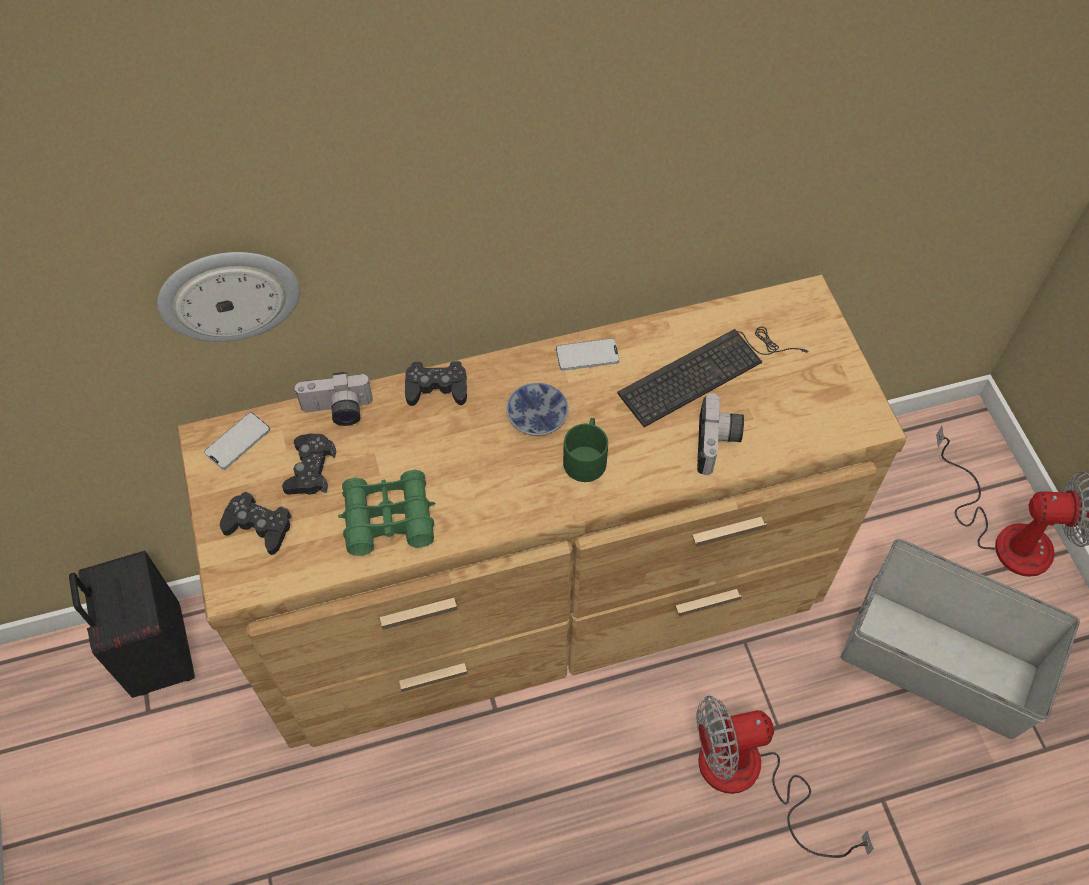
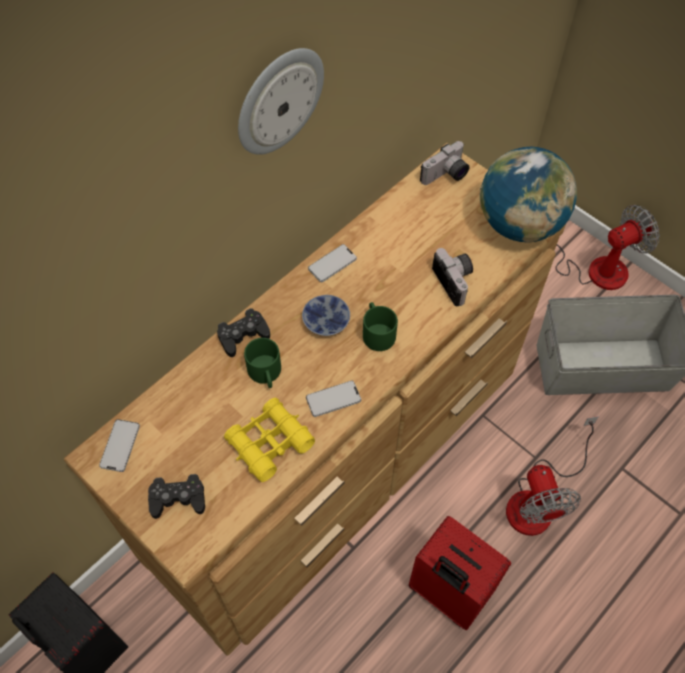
camera: 30 degrees left, 0 degrees up
wall clock [157,252,300,342] -> wall clock moved to [238,48,324,155]
black game controller [282,433,336,495] -> none
camera [294,372,373,426] -> camera moved to [420,141,469,185]
green binoculars [338,470,435,556] -> yellow binoculars [224,398,315,482]
keyboard [618,327,808,427] -> none
fan [696,696,874,858] -> fan turned 60 degrees counterclockwise [506,416,599,536]
none -> green mug [244,338,281,388]
none -> phone [306,381,361,417]
none -> red suitcase [409,516,511,630]
none -> globe [480,147,577,243]

